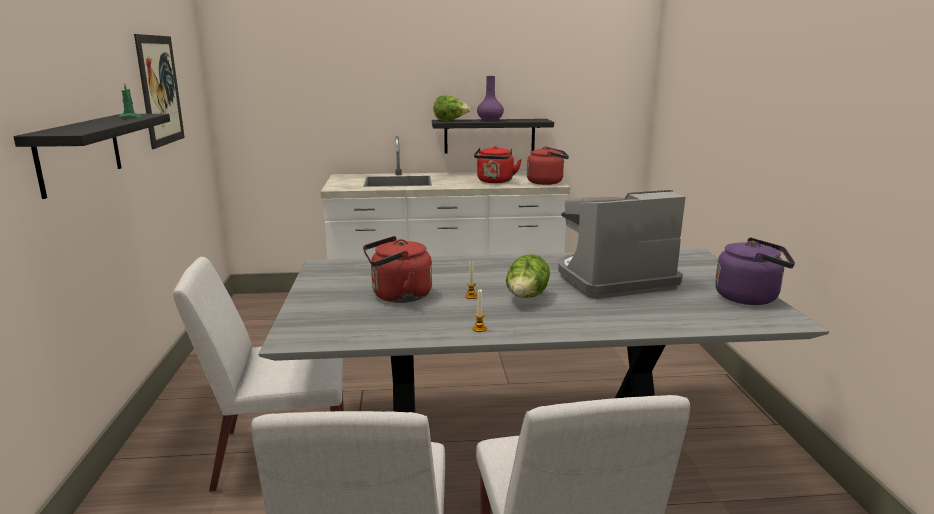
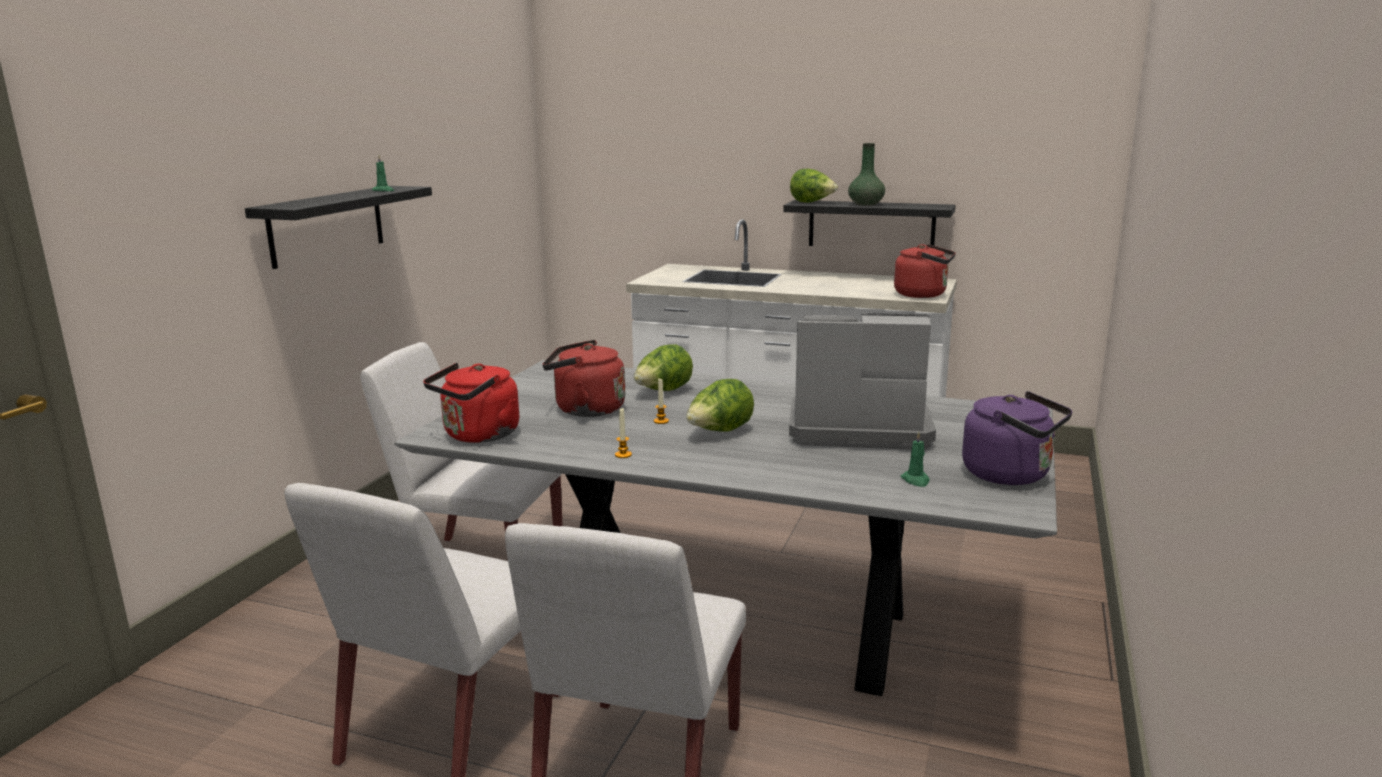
camera: 25 degrees right, 0 degrees up
picture [134,34,185,149] -> none
red kettle [474,146,522,183] -> red kettle moved to [423,363,519,443]
purple vase [477,76,504,121] -> green vase [848,143,885,206]
none -> lettuce [634,344,693,391]
none -> green candle [901,432,930,487]

